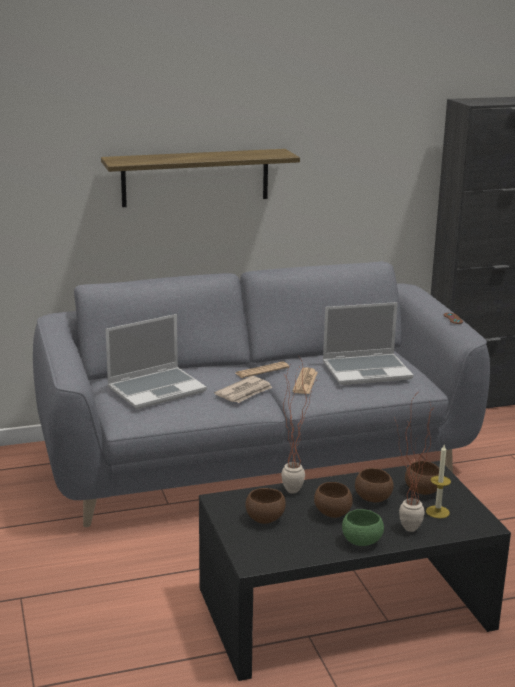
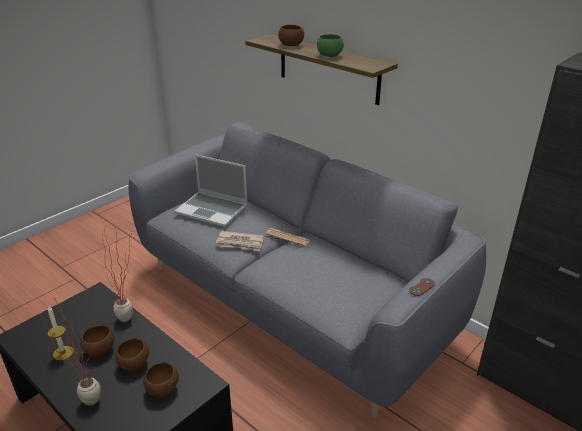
camera: 60 degrees right, 10 degrees up
brown bowl [245,488,286,524] -> brown bowl moved to [278,25,304,46]
newspaper [293,368,318,394] -> none
laptop [323,302,413,385] -> none
green bowl [342,509,384,546] -> green bowl moved to [317,34,344,57]
candle [426,445,451,518] -> candle moved to [47,305,73,361]

